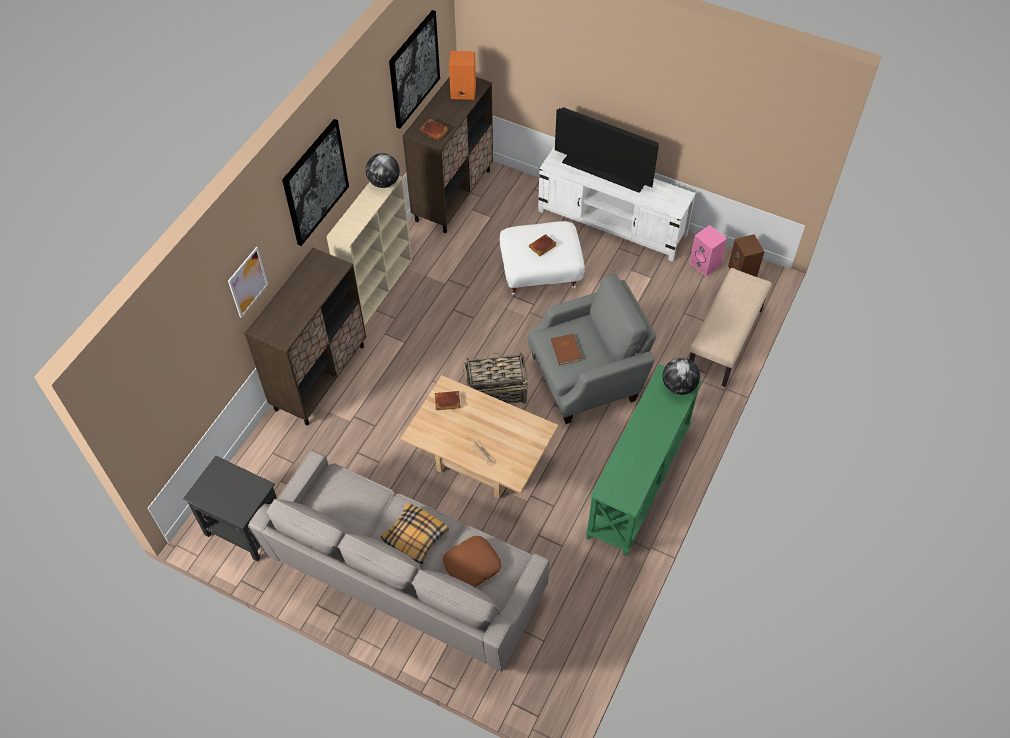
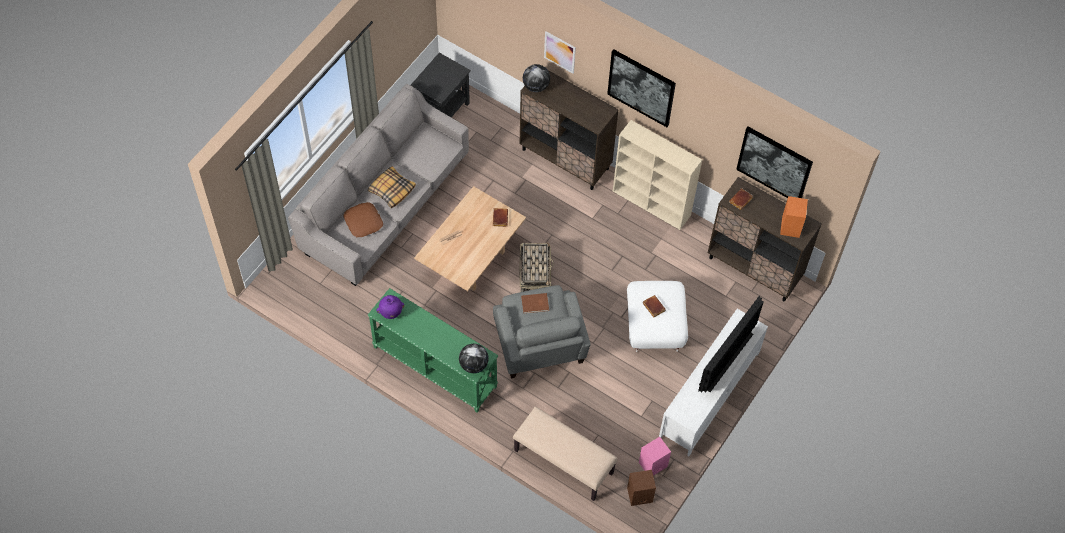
camera: 95 degrees right, 5 degrees up
globe [365,153,400,188] -> globe moved to [523,64,550,92]
none -> purple vase [377,295,405,319]

